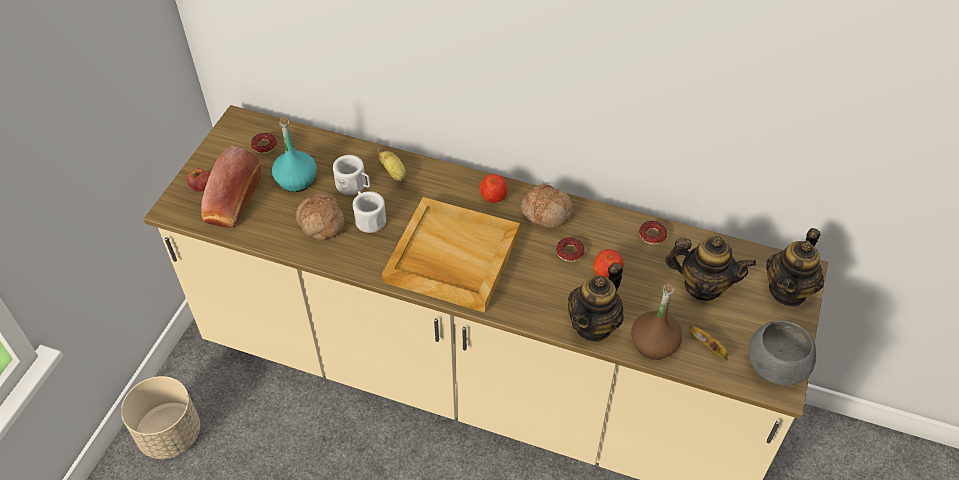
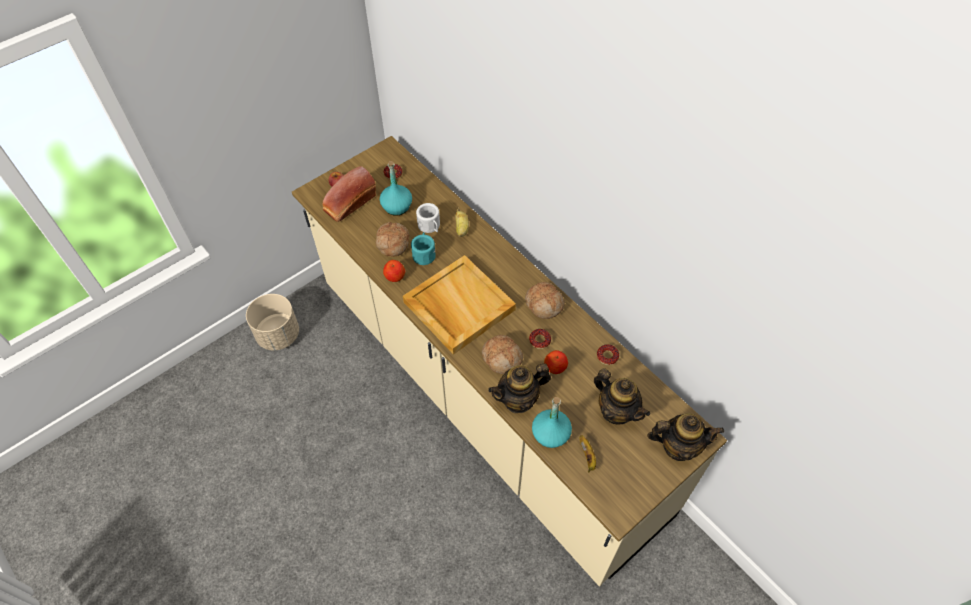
camera: 30 degrees right, 5 degrees up
white mug [353,191,386,233] -> turquoise mug [411,232,436,265]
apple [480,174,508,203] -> apple moved to [383,260,405,282]
brown bottle [631,283,683,360] -> turquoise bottle [532,397,572,448]
grey bowl [749,320,817,385] -> none
teapot [766,228,824,307] -> teapot turned 150 degrees counterclockwise [647,414,724,461]
none -> bread [482,335,523,374]

